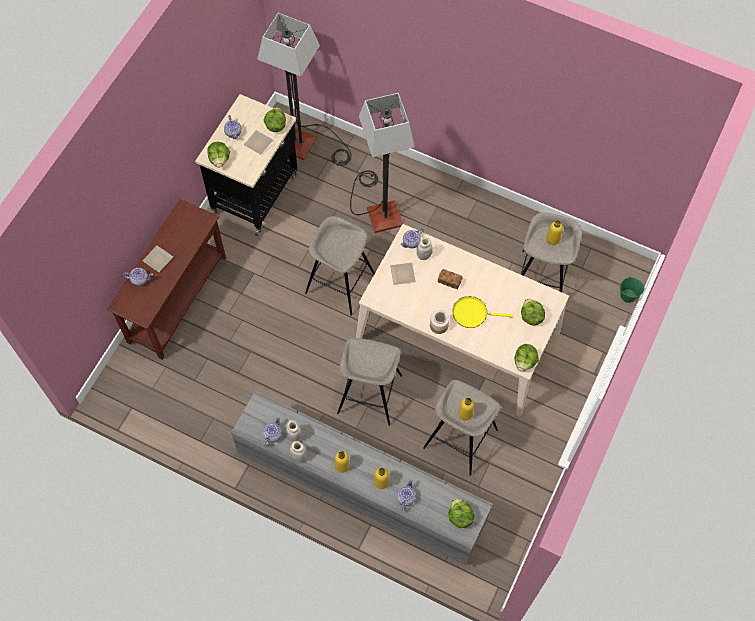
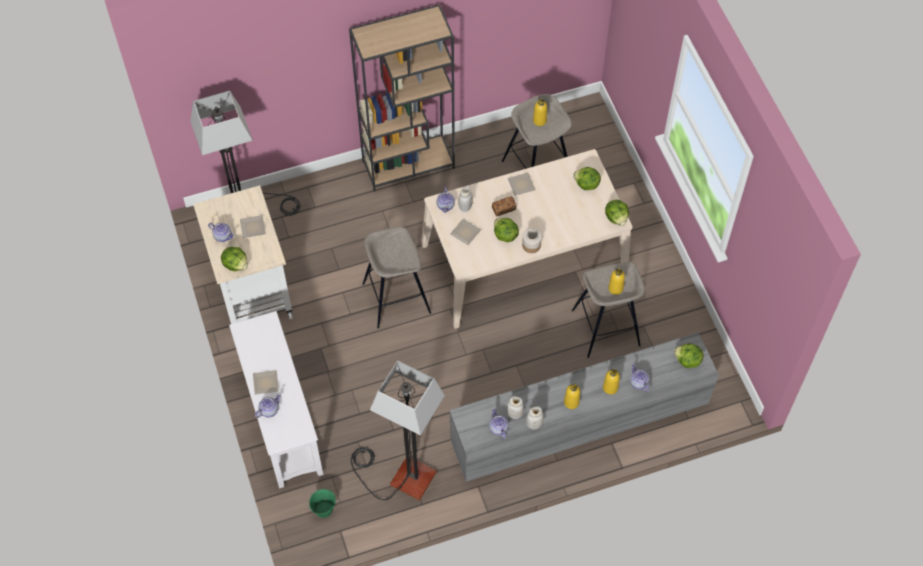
camera: 45 degrees left, 5 degrees down
brown console table [107,199,226,360] -> white console table [229,311,323,489]
black cart [195,94,298,236] -> white cart [193,185,292,324]
lettuce [264,107,286,132] -> lettuce moved to [494,218,519,242]
grey stool [337,338,402,426] -> none
floor lamp [350,93,415,233] -> floor lamp moved to [351,360,445,500]
yellow frying pan [452,296,513,328] -> none
green bucket [620,277,645,303] -> green bucket moved to [309,489,336,518]
none -> bookcase [349,5,455,192]
none -> plate [508,173,536,196]

